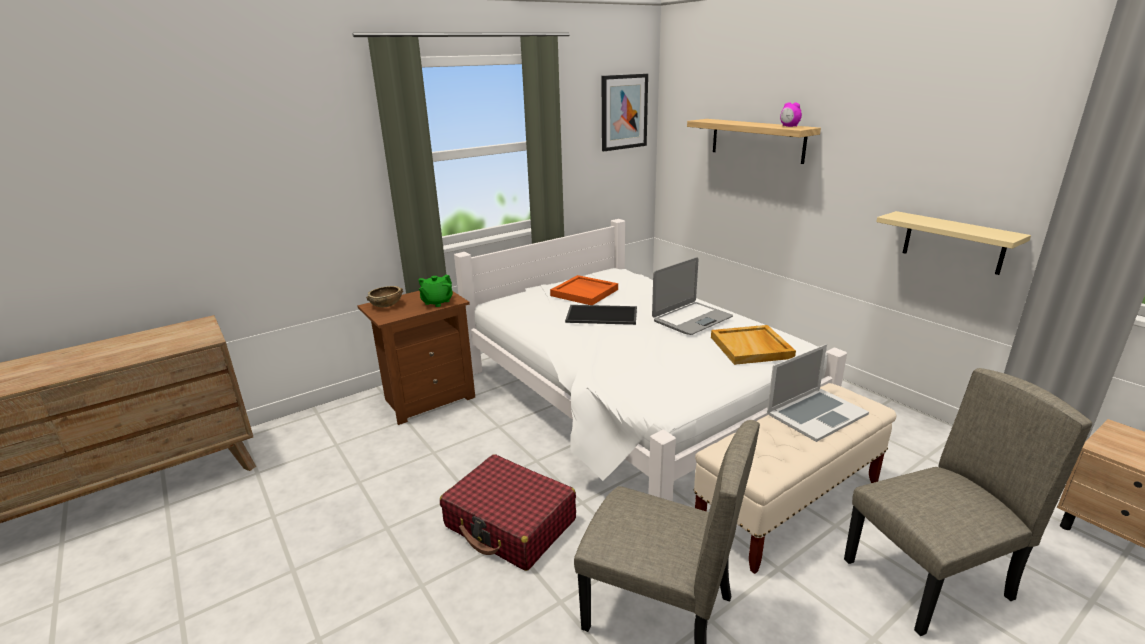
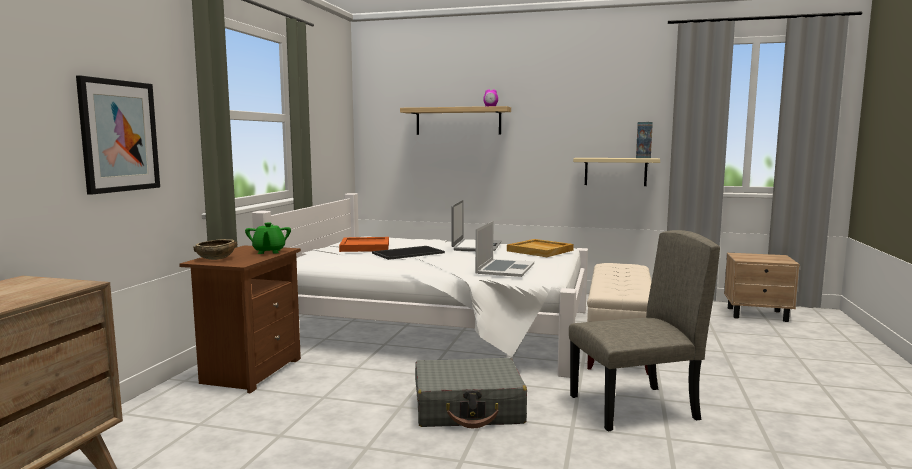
camera: 40 degrees left, 15 degrees down
red suitcase [440,454,576,571] -> grey suitcase [415,358,527,428]
picture [601,74,648,151] -> picture moved to [76,75,160,195]
laptop [767,344,869,442] -> laptop moved to [475,221,534,277]
beige chair [844,368,1092,636] -> none
none -> vase [636,122,653,158]

